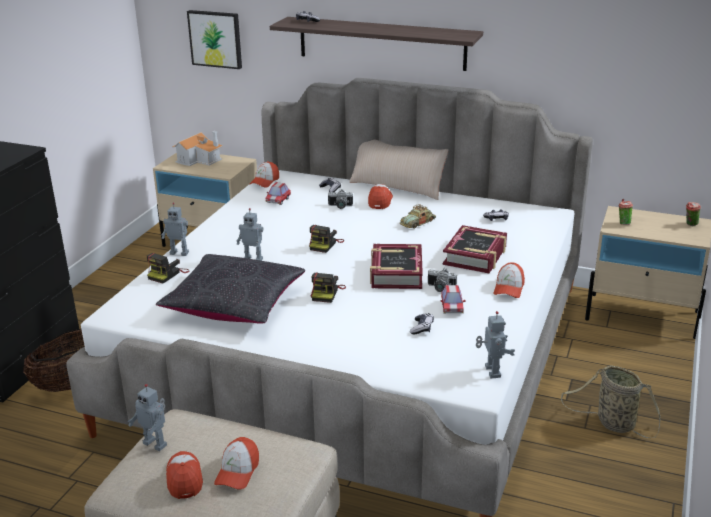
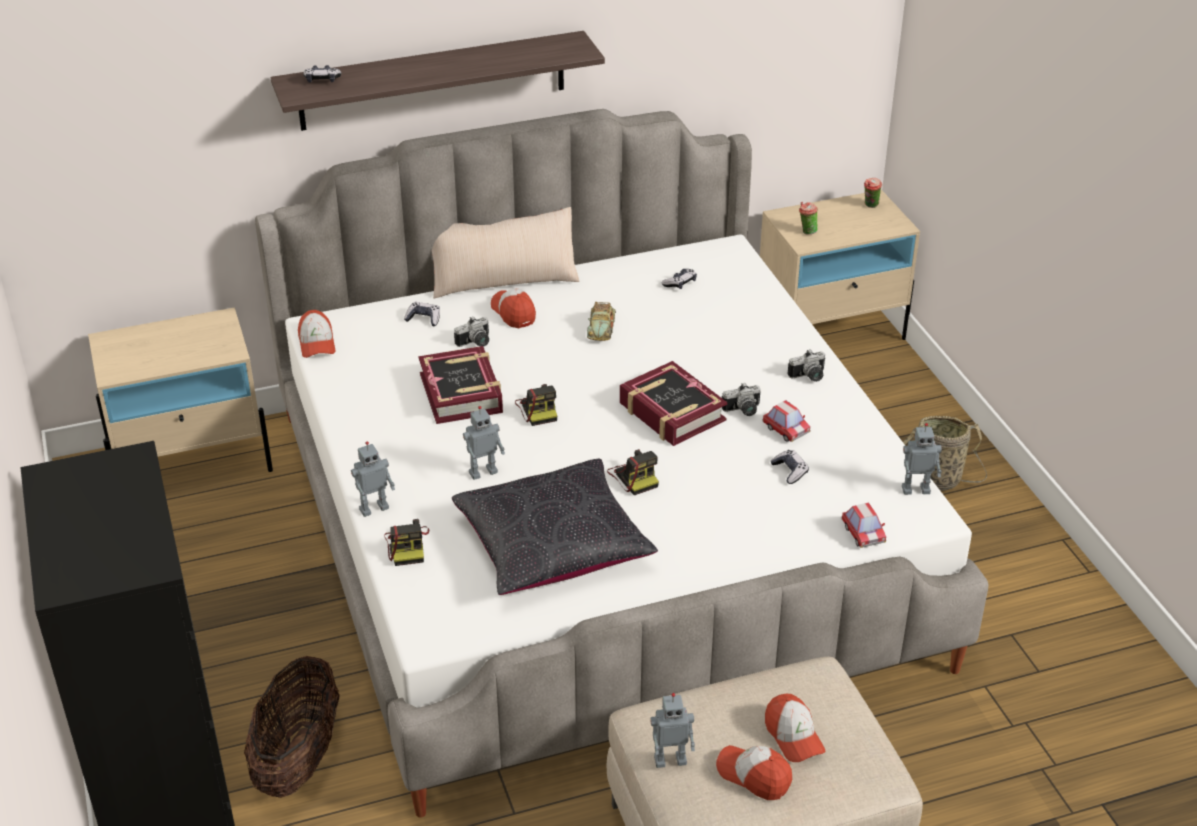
camera: 40 degrees left, 10 degrees up
toy house [172,131,223,166] -> none
picture [187,10,242,69] -> none
toy car [265,182,291,205] -> toy car moved to [841,503,886,548]
book [443,225,507,273] -> book moved to [418,346,503,424]
toy robot [476,311,515,378] -> toy robot turned 135 degrees clockwise [902,423,942,495]
cap [493,262,525,298] -> camera [788,350,825,382]

